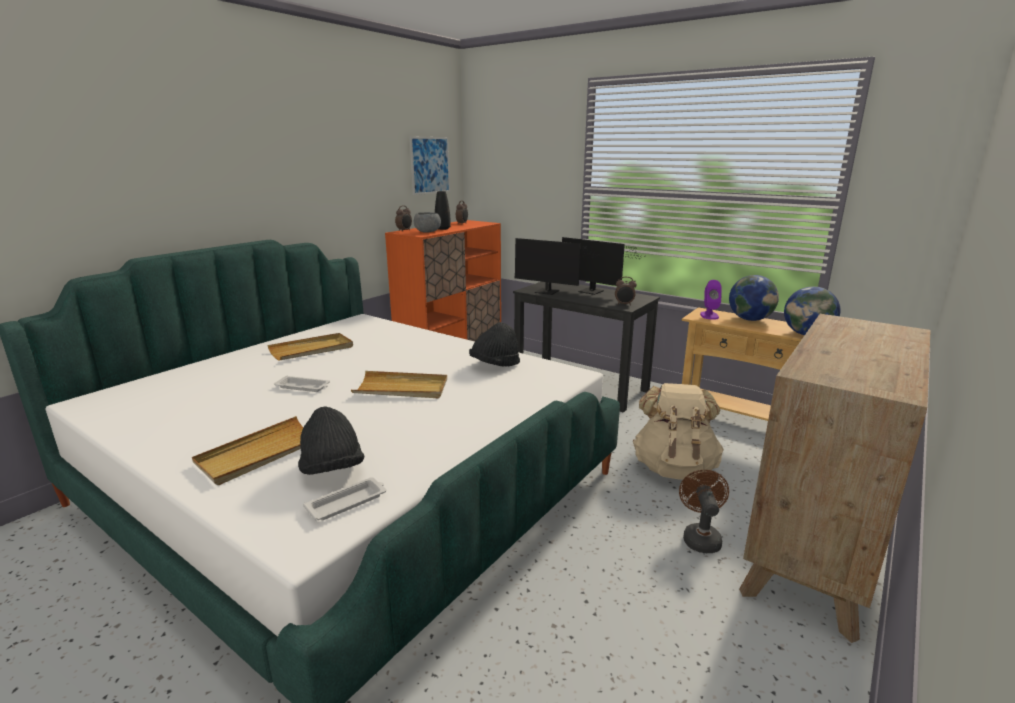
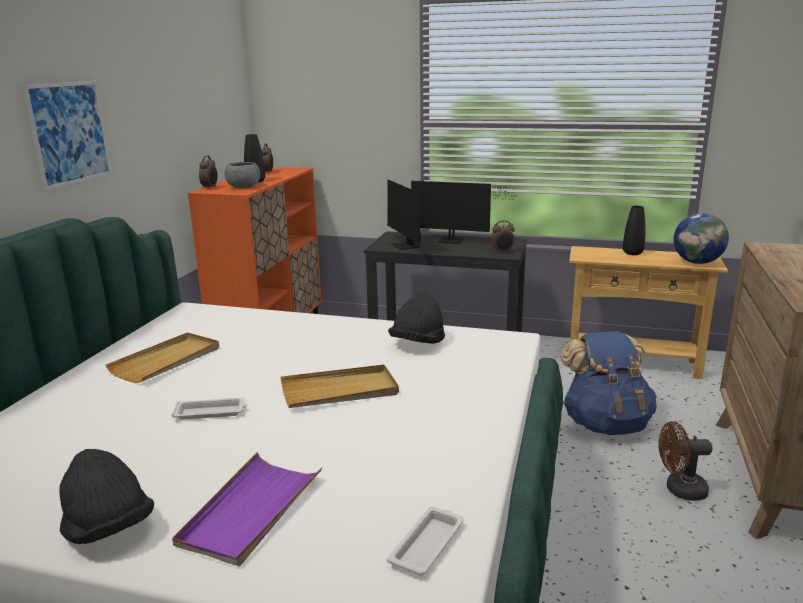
camera: 20 degrees left, 0 degrees up
beige tray [192,416,303,485] -> purple tray [172,452,322,566]
black hat [298,406,364,475] -> black hat moved to [59,449,154,544]
picture [410,136,450,195] -> picture moved to [23,81,112,190]
monitor [515,238,603,295] -> monitor turned 60 degrees clockwise [387,179,432,250]
beige backpack [633,383,724,480] -> blue backpack [560,331,657,435]
brown fan [679,470,729,553] -> brown fan turned 75 degrees counterclockwise [658,421,712,501]
purple speaker [700,280,722,320] -> none
globe [729,275,779,321] -> black vase [623,206,645,255]

